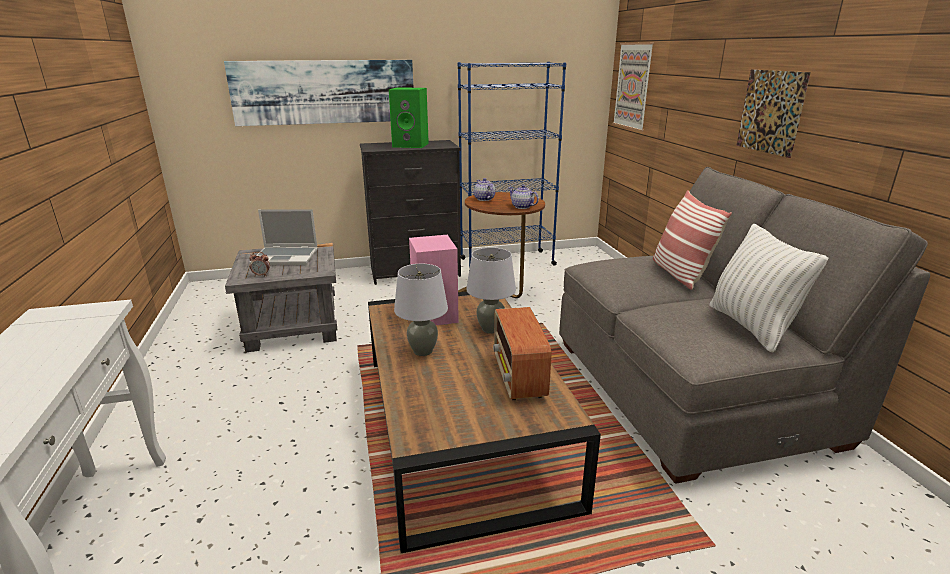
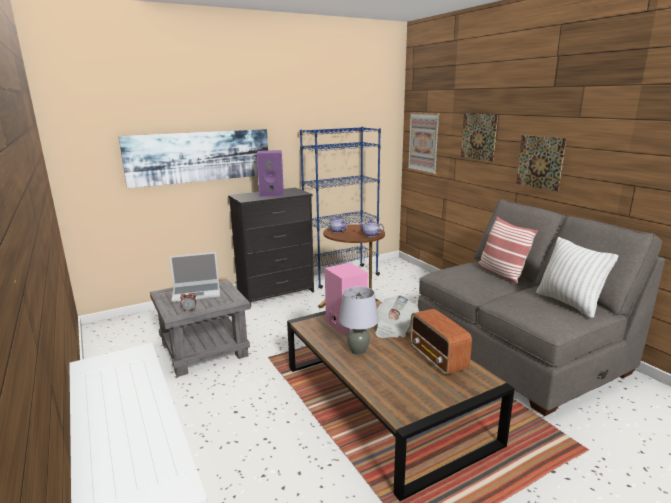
camera: 15 degrees left, 5 degrees down
green speaker [389,88,429,148] -> purple speaker [257,150,284,197]
grey table lamp [466,247,516,334] -> newspaper [375,295,419,338]
none -> picture [461,113,498,162]

